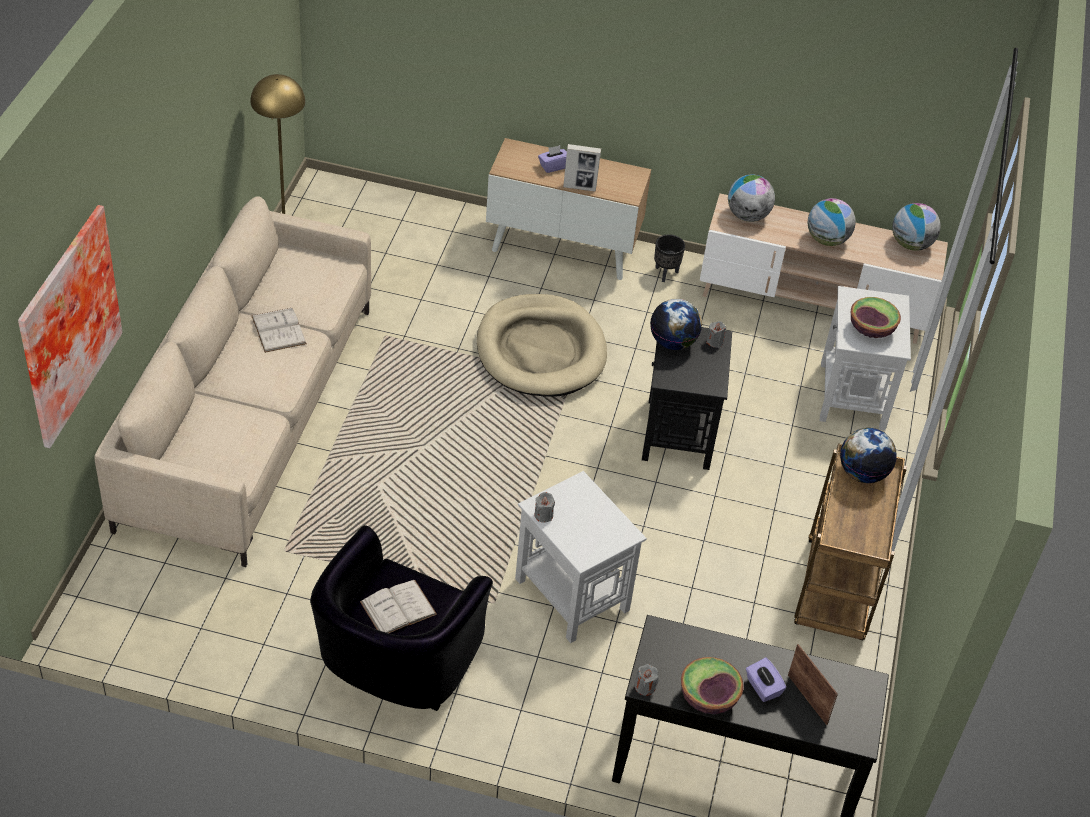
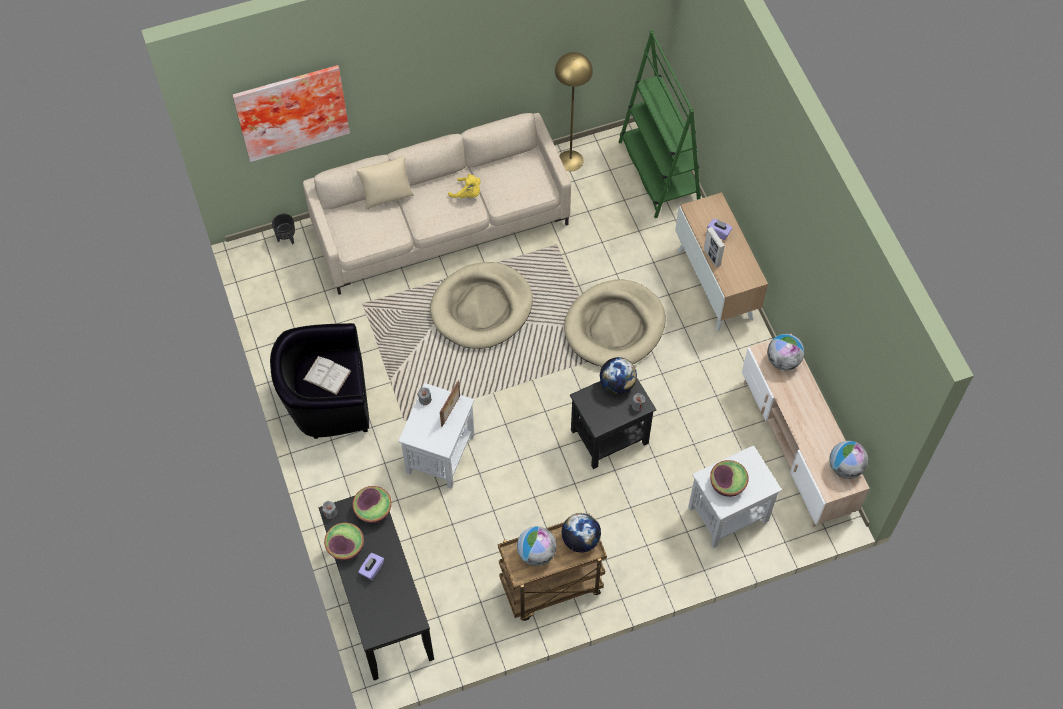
camera: 60 degrees right, 15 degrees up
white book [252,308,307,353] -> yellow plush toy [448,174,481,198]
black planter [654,234,685,282] -> black planter moved to [272,214,295,244]
picture frame [788,644,838,725] -> picture frame moved to [440,380,460,427]
globe [808,198,856,246] -> globe moved to [517,526,557,566]
none -> bowl [352,486,392,523]
none -> beige pillow [356,156,414,210]
none -> beige dog bed [430,262,533,349]
none -> green bookcase [619,29,701,218]

